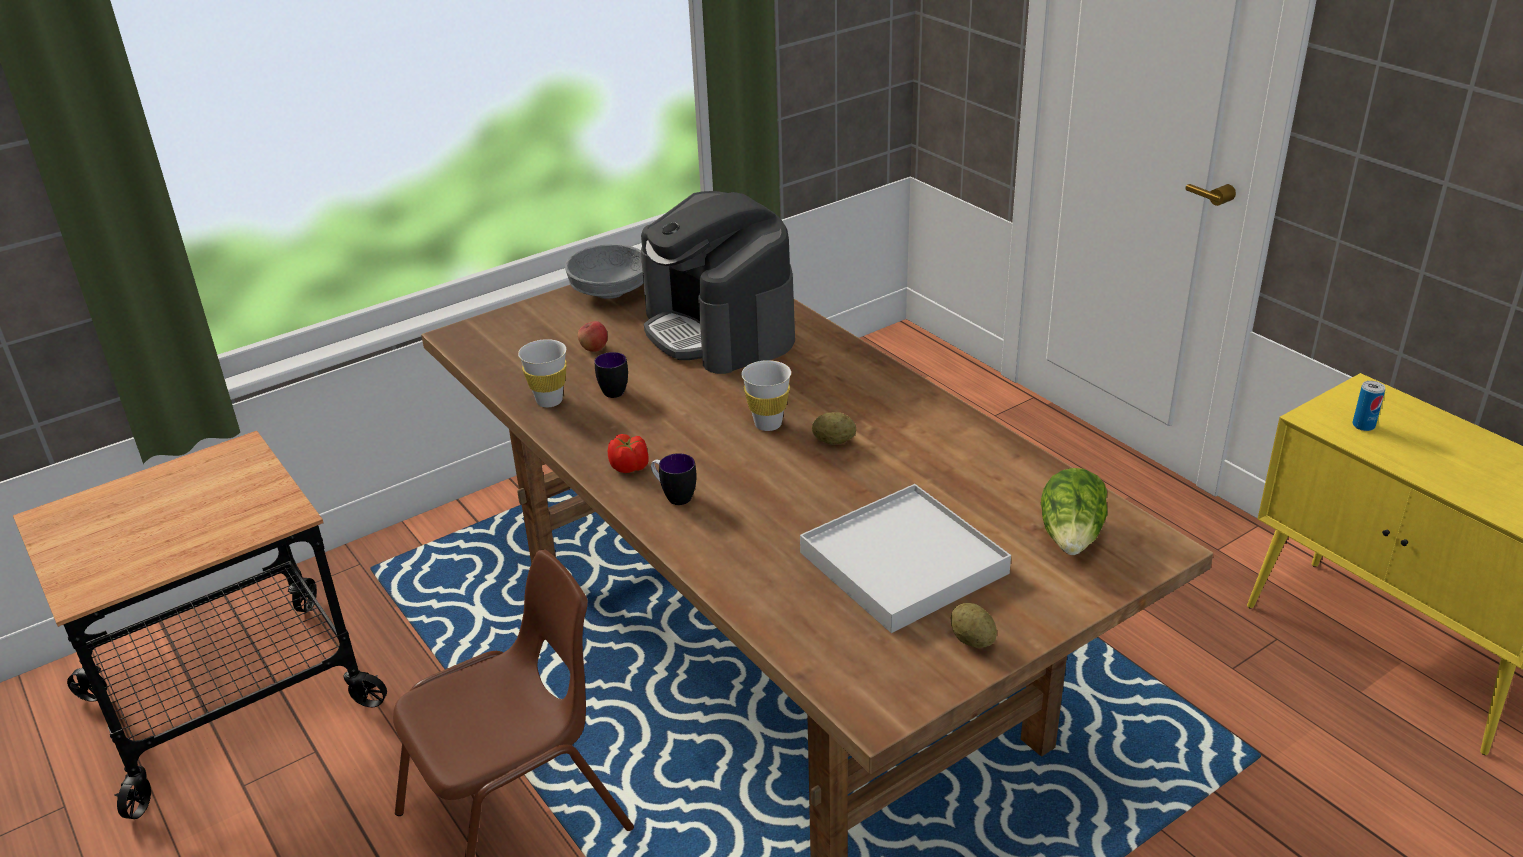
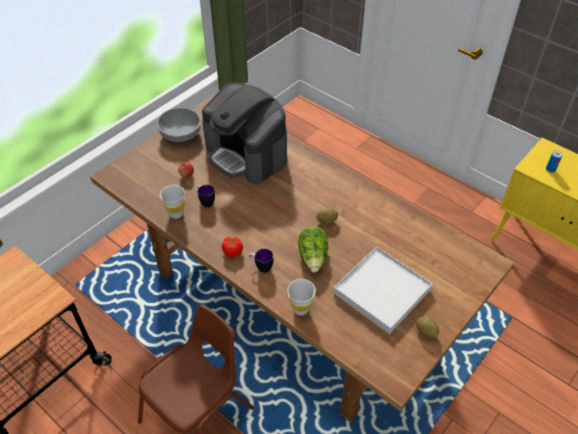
camera: 15 degrees left, 15 degrees up
white cup [741,360,791,431] -> white cup moved to [287,279,316,316]
lettuce [1041,468,1108,555] -> lettuce moved to [298,226,328,273]

